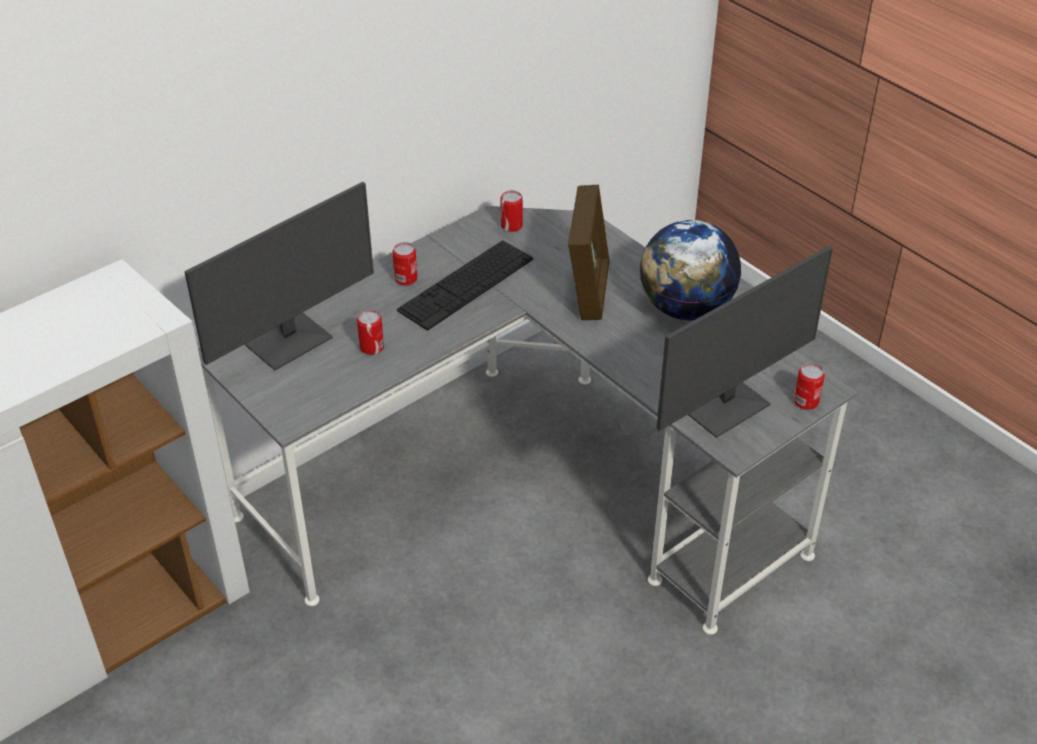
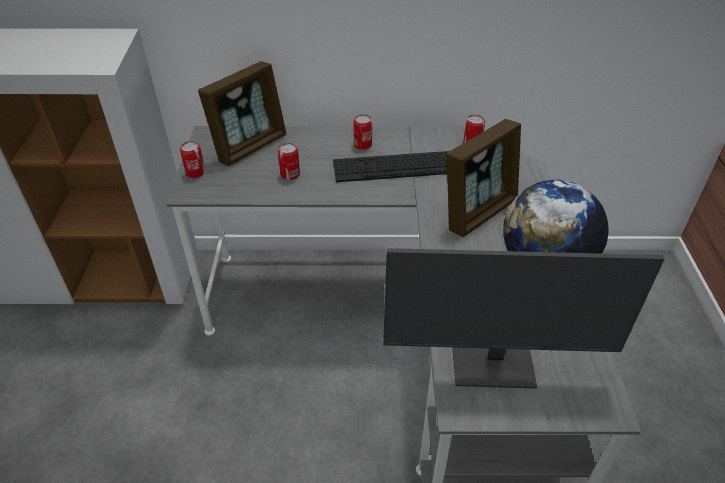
camera: 40 degrees right, 0 degrees up
monitor [184,182,374,370] -> picture frame [198,61,286,166]
can [794,363,825,410] -> can moved to [180,141,205,178]

